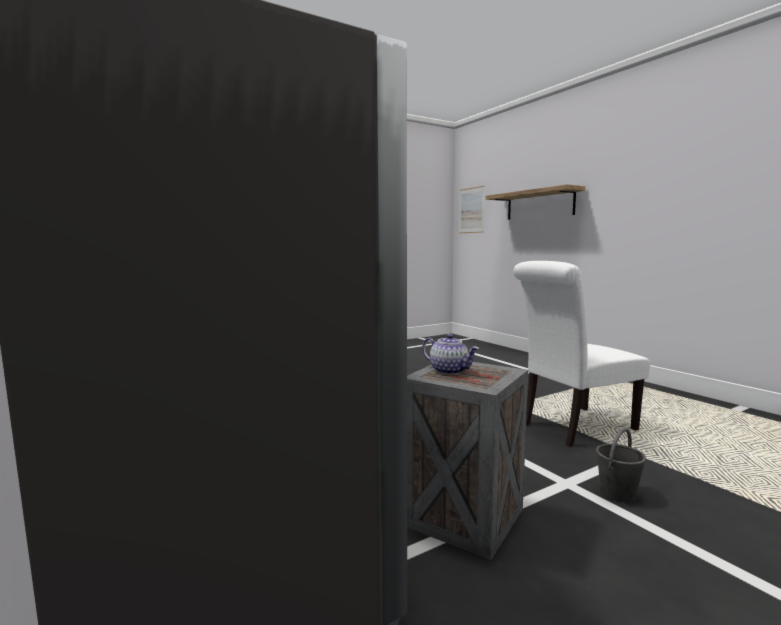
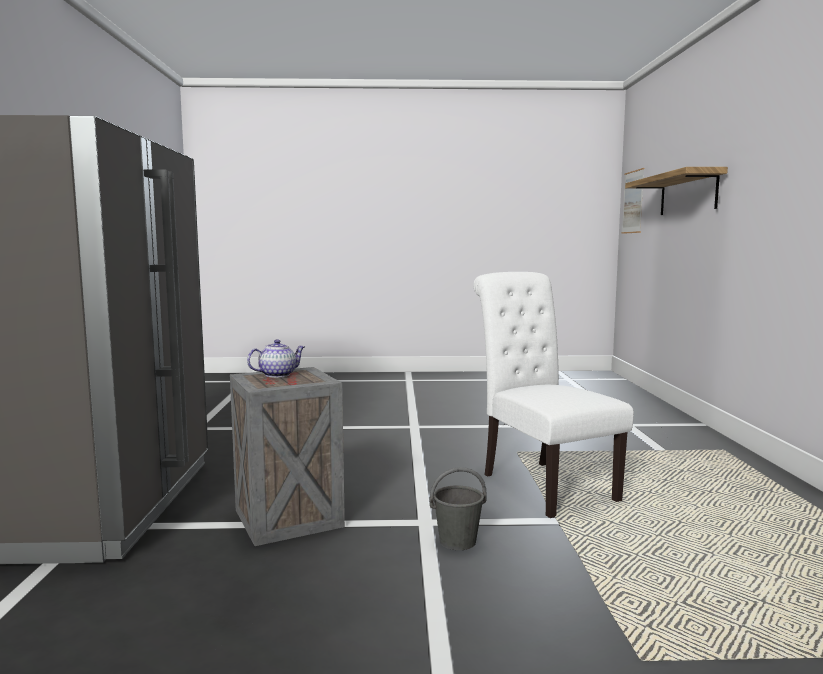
camera: 30 degrees right, 0 degrees up
teapot [422,334,479,375] -> teapot turned 105 degrees counterclockwise [247,339,305,378]
white chair [513,261,650,447] -> white chair turned 60 degrees clockwise [473,272,634,518]

